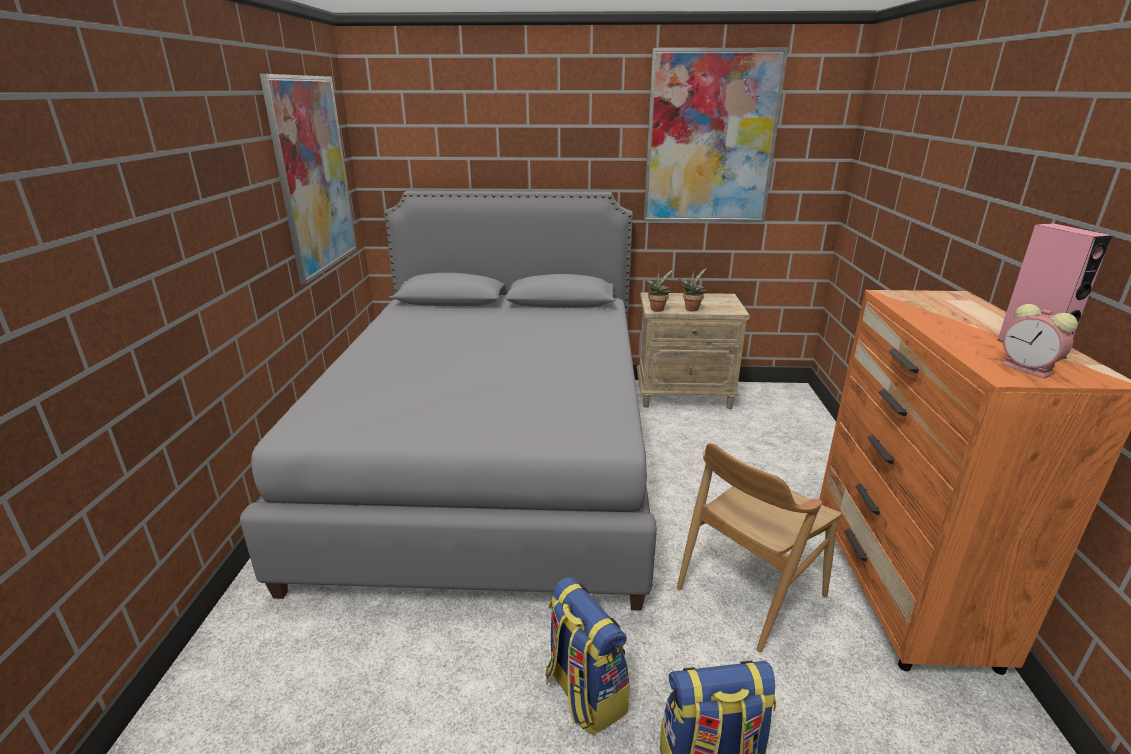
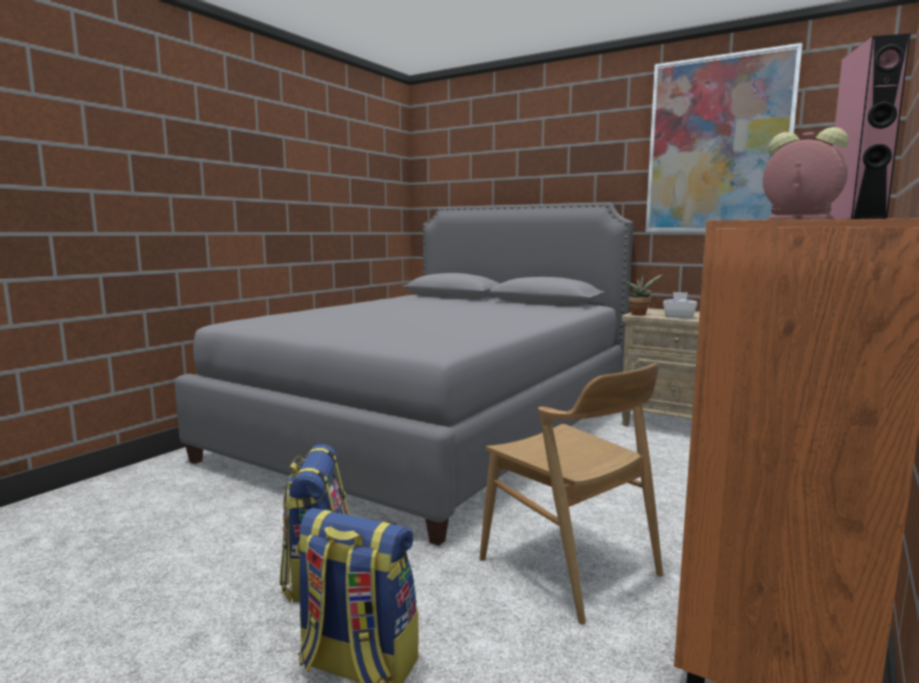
camera: 30 degrees right, 15 degrees down
picture [260,74,357,284] -> none
brown chair [677,443,842,652] -> brown chair turned 120 degrees counterclockwise [480,363,663,625]
potted plant [679,268,706,311] -> white tissue box [663,292,697,318]
alarm clock [1001,304,1078,378] -> alarm clock turned 135 degrees clockwise [763,127,849,220]

